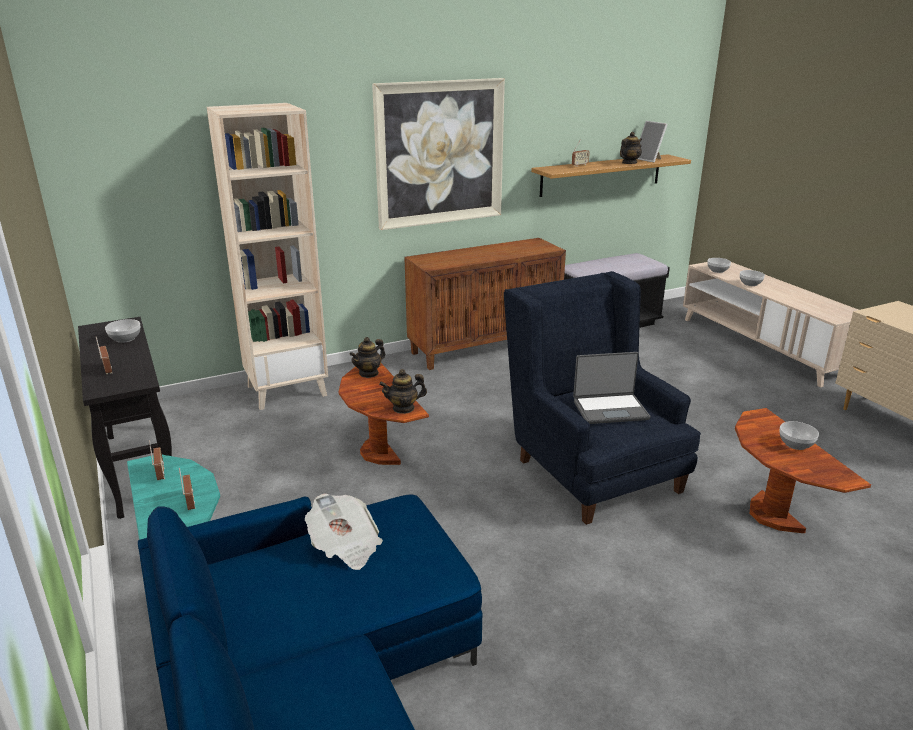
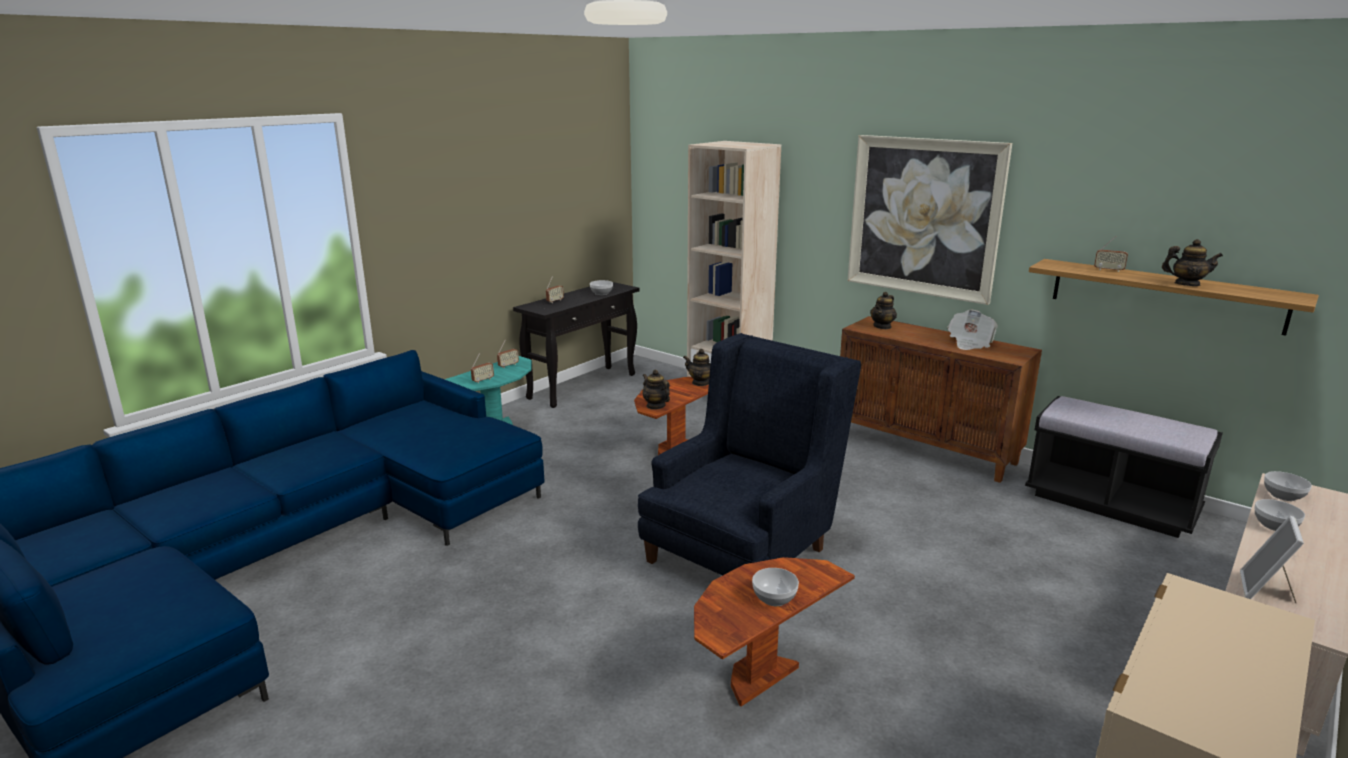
camera: 65 degrees right, 5 degrees down
newspaper [305,493,383,570] -> newspaper moved to [947,310,998,350]
laptop [573,352,650,424] -> none
picture frame [638,121,668,162] -> picture frame moved to [1240,516,1304,603]
none -> teapot [870,292,897,329]

